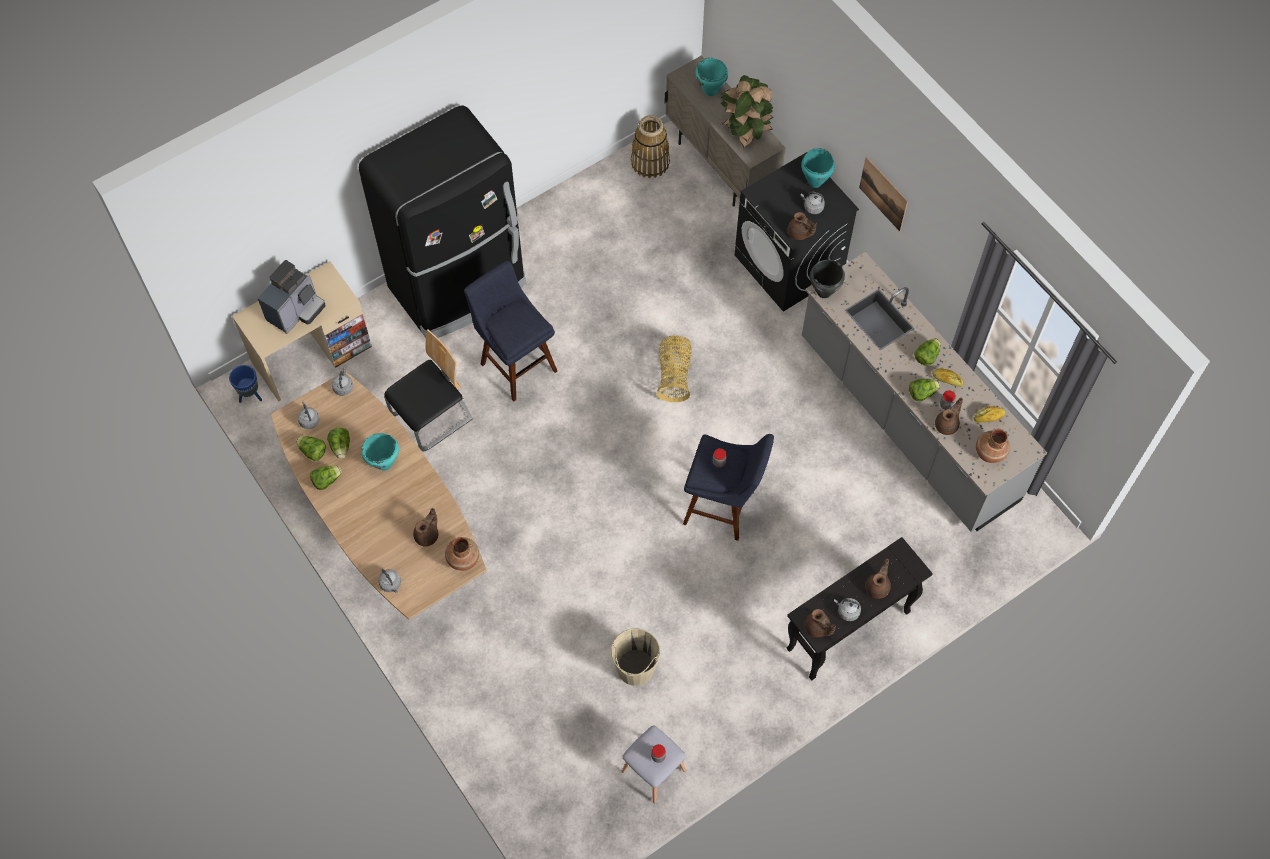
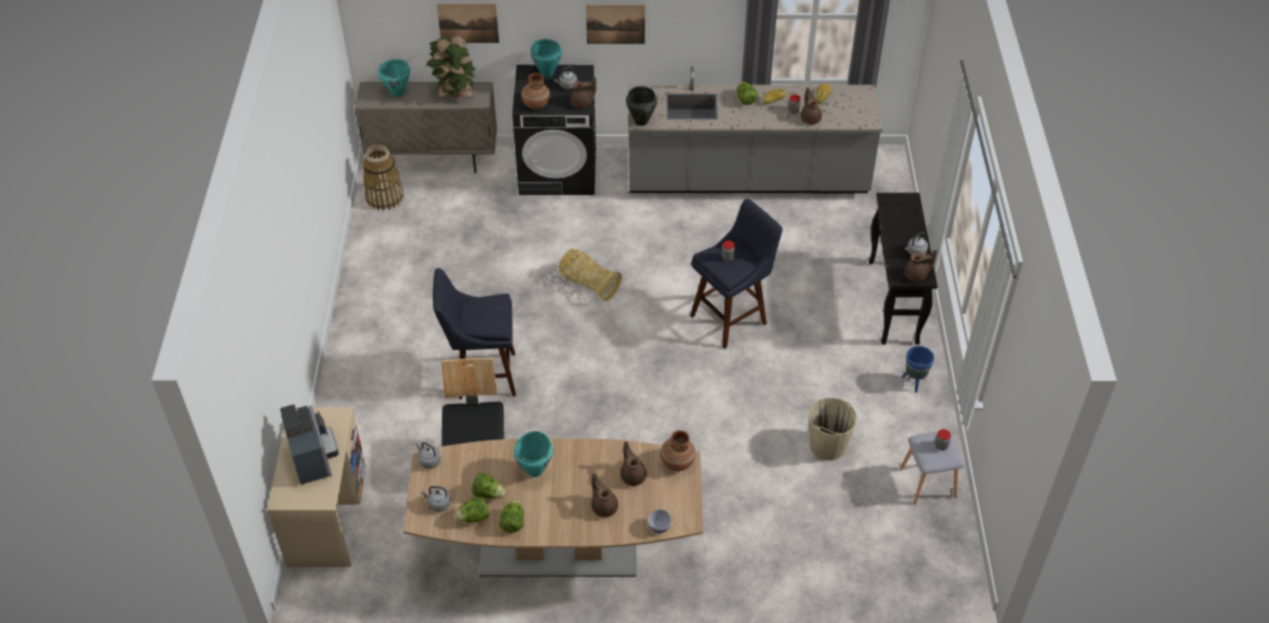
camera: 55 degrees left, 15 degrees down
blue planter [229,365,262,403] -> blue planter moved to [902,346,934,393]
black fridge [359,106,526,338] -> none
grey kettle [378,569,401,593] -> bowl [648,510,672,533]
brown teapot [865,559,891,599] -> brown teapot moved to [591,473,618,517]
lettuce [909,379,940,401] -> none
brown vase [976,429,1010,463] -> brown vase moved to [521,73,550,109]
none -> picture [437,4,499,43]

